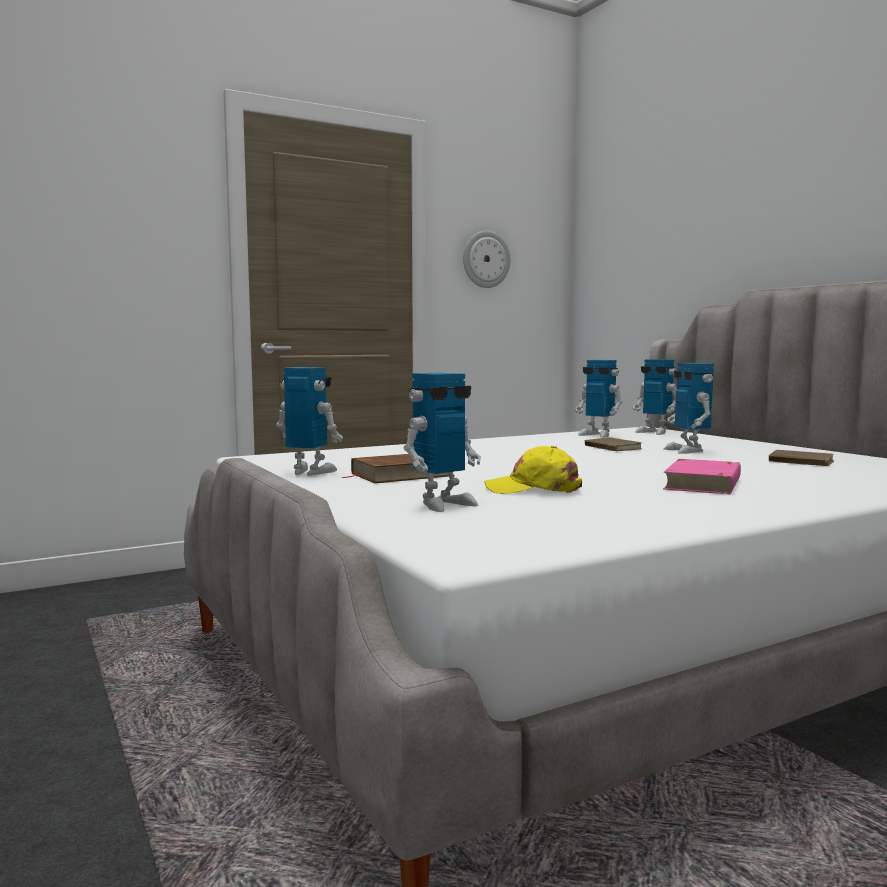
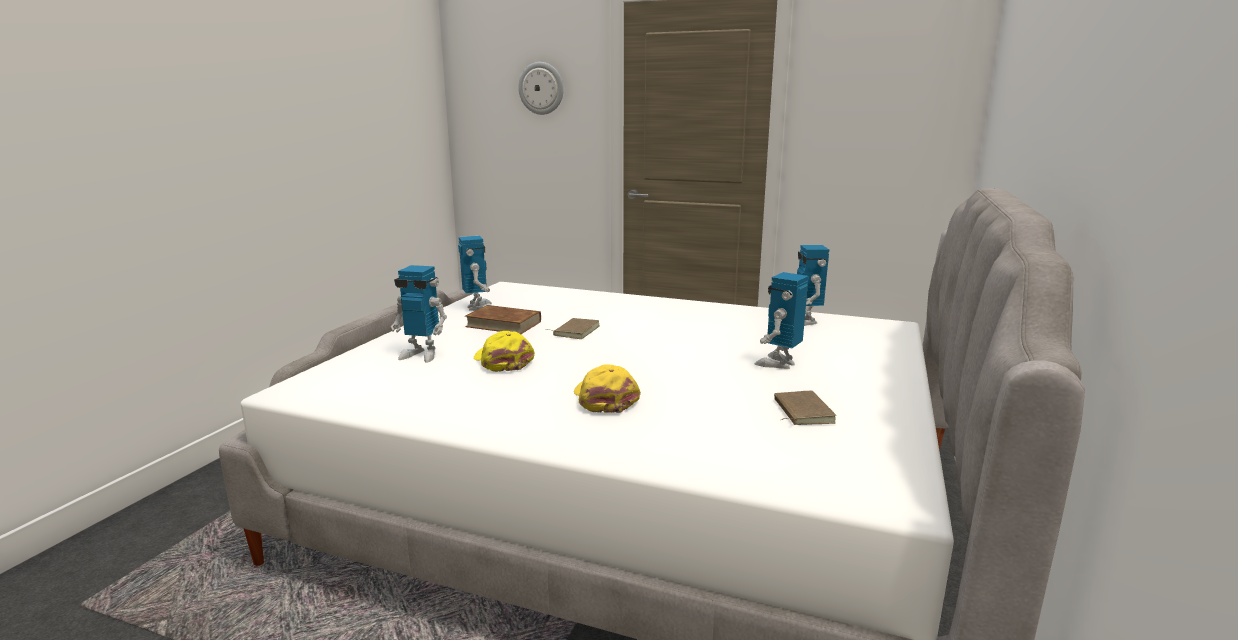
camera: 50 degrees right, 10 degrees up
wall clock [463,231,510,288] -> wall clock moved to [518,62,564,115]
brown book [585,437,642,451] -> brown book moved to [546,318,600,339]
toy robot [633,359,677,435] -> none
pink book [663,459,741,494] -> yellow cap [574,364,641,413]

